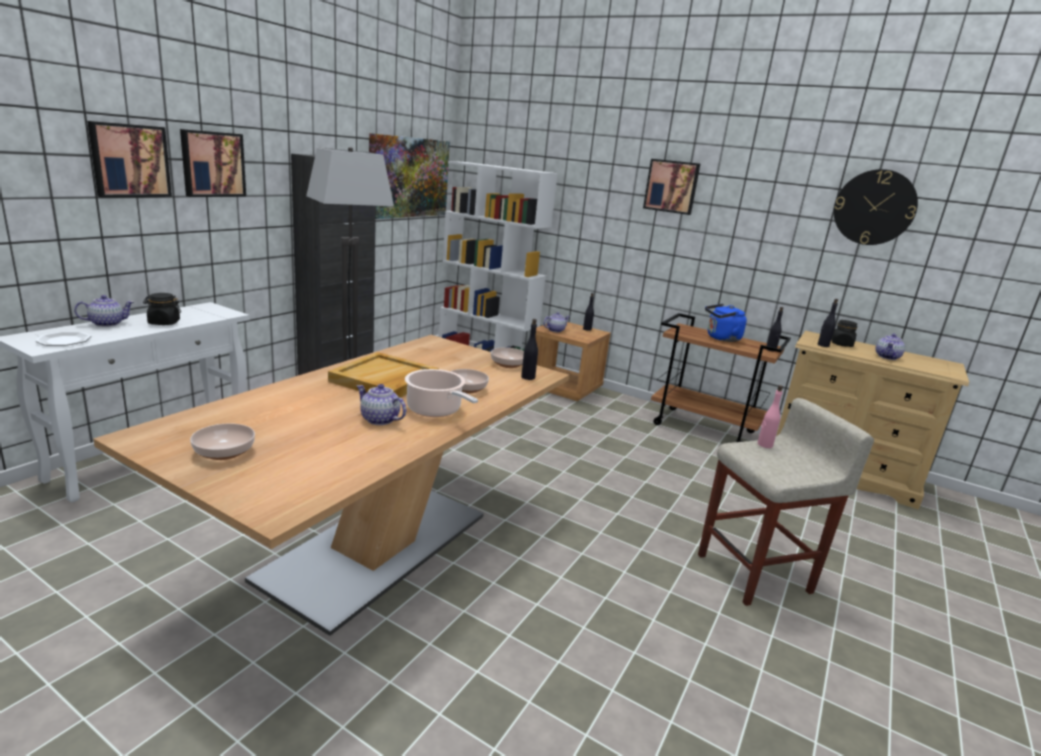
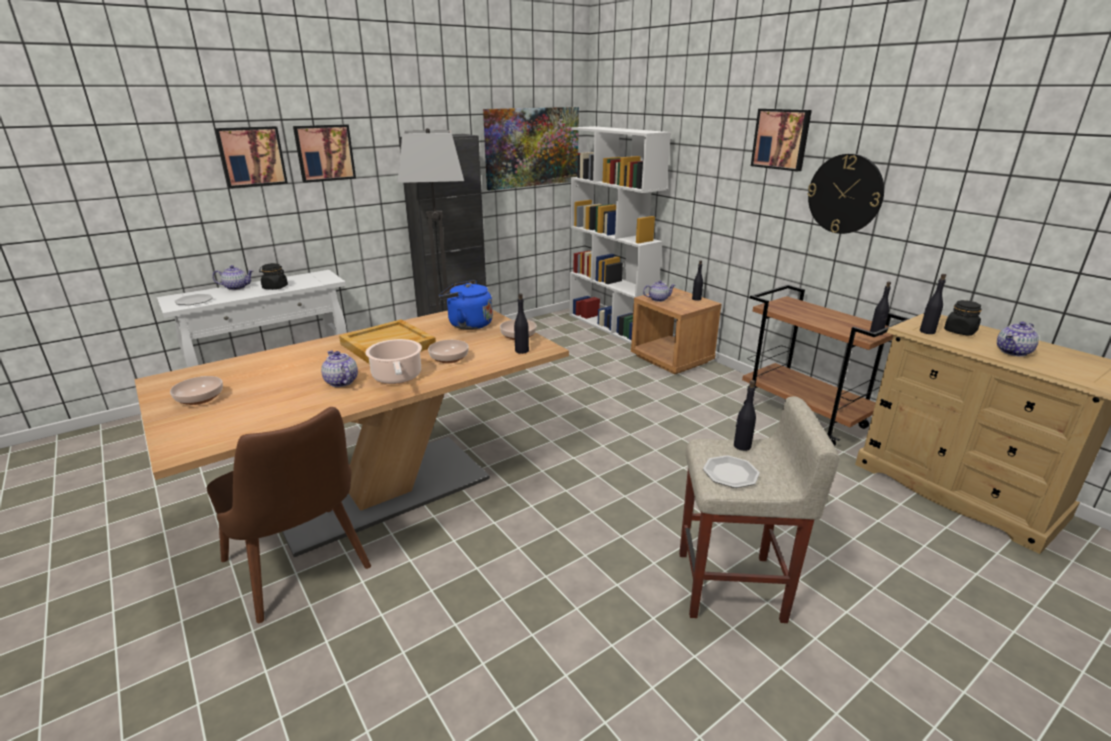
camera: 25 degrees right, 5 degrees up
blue kettle [705,304,747,342] -> blue kettle moved to [438,280,493,330]
pink bottle [757,385,783,448] -> black bottle [734,380,756,451]
wall clock [834,169,918,245] -> wall clock moved to [807,154,884,234]
none -> brown chair [207,407,371,623]
none -> plate [703,455,760,488]

